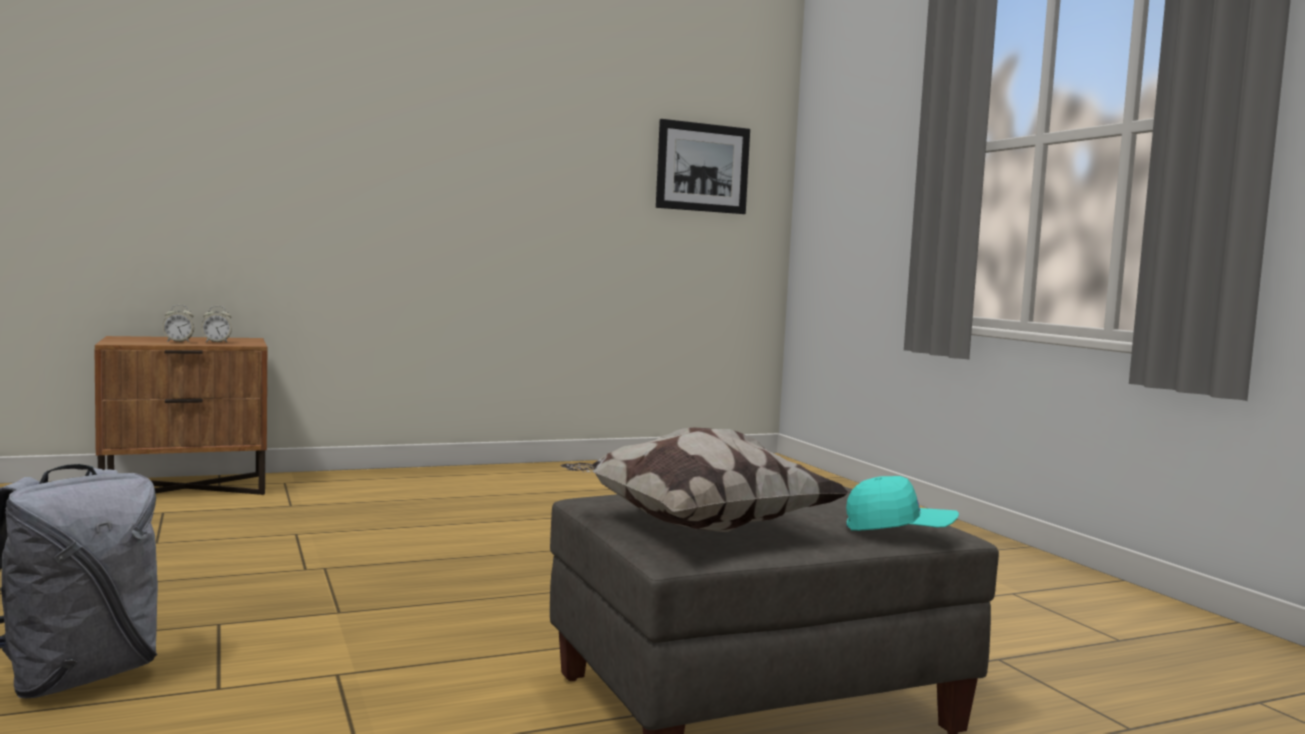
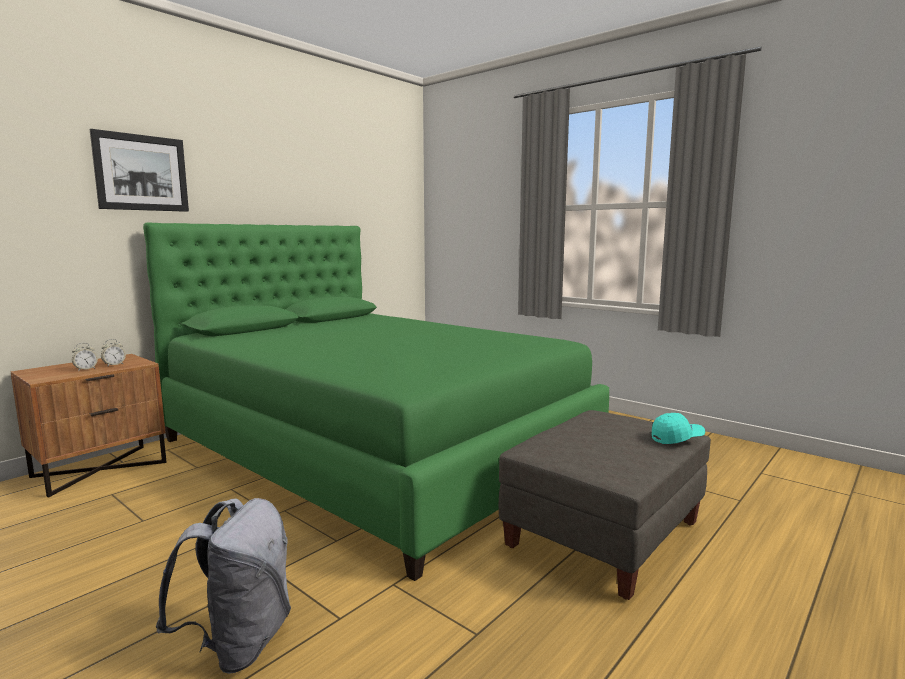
camera: 25 degrees left, 5 degrees up
pillow [560,428,851,532] -> none
picture [656,119,750,214] -> picture moved to [90,129,189,212]
none -> green bed [143,223,609,581]

